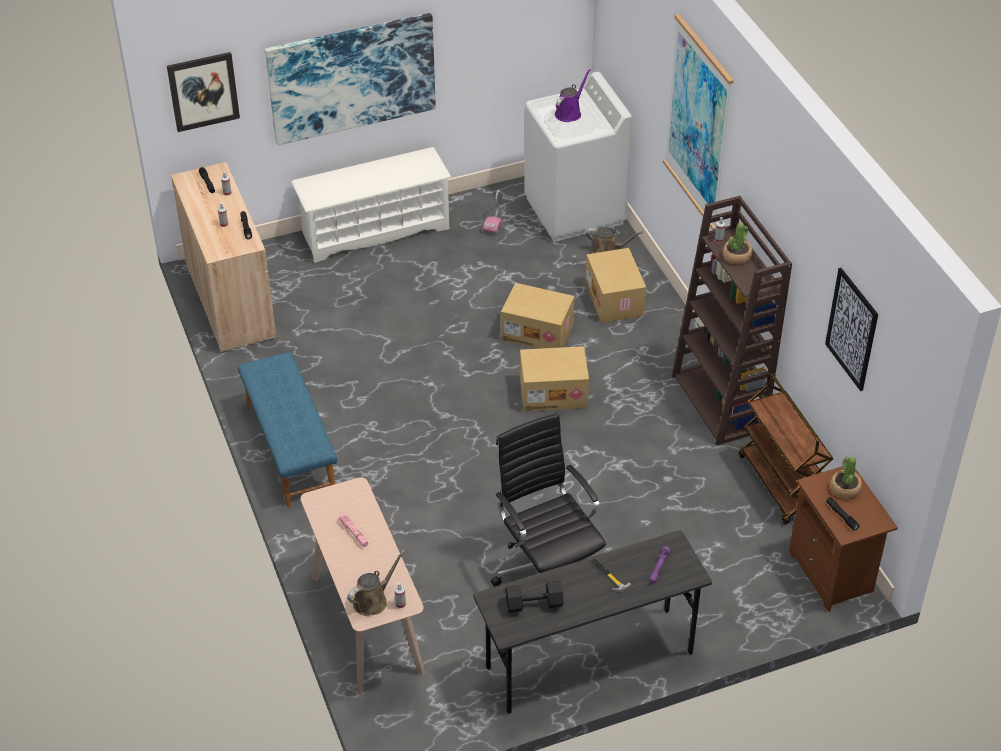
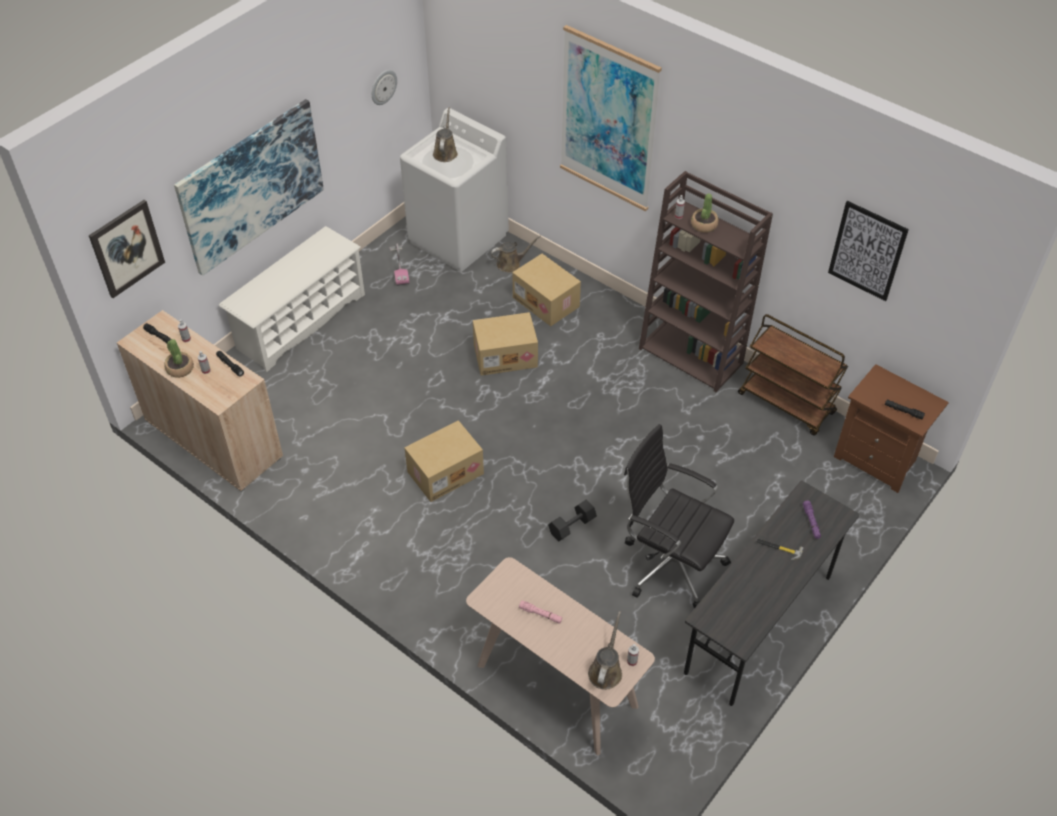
camera: 30 degrees left, 5 degrees up
blue bench [238,352,337,508] -> none
black dumbbell [505,580,563,613] -> black dumbbell moved to [548,500,597,541]
cardboard box [520,346,589,411] -> cardboard box moved to [405,420,484,502]
purple watering can [555,69,591,122] -> brown watering can [433,107,458,162]
potted plant [830,457,862,499] -> potted plant moved to [164,339,194,378]
none -> wall clock [372,70,397,105]

